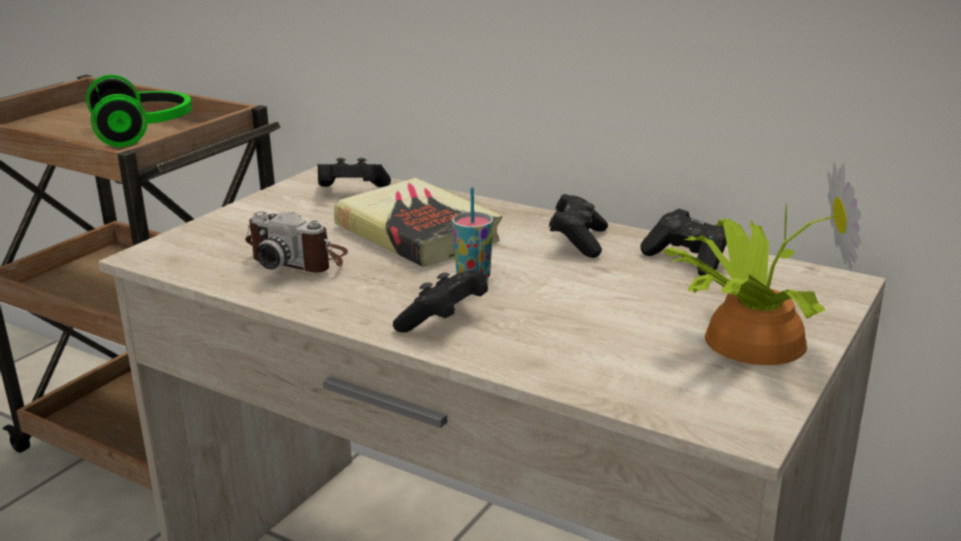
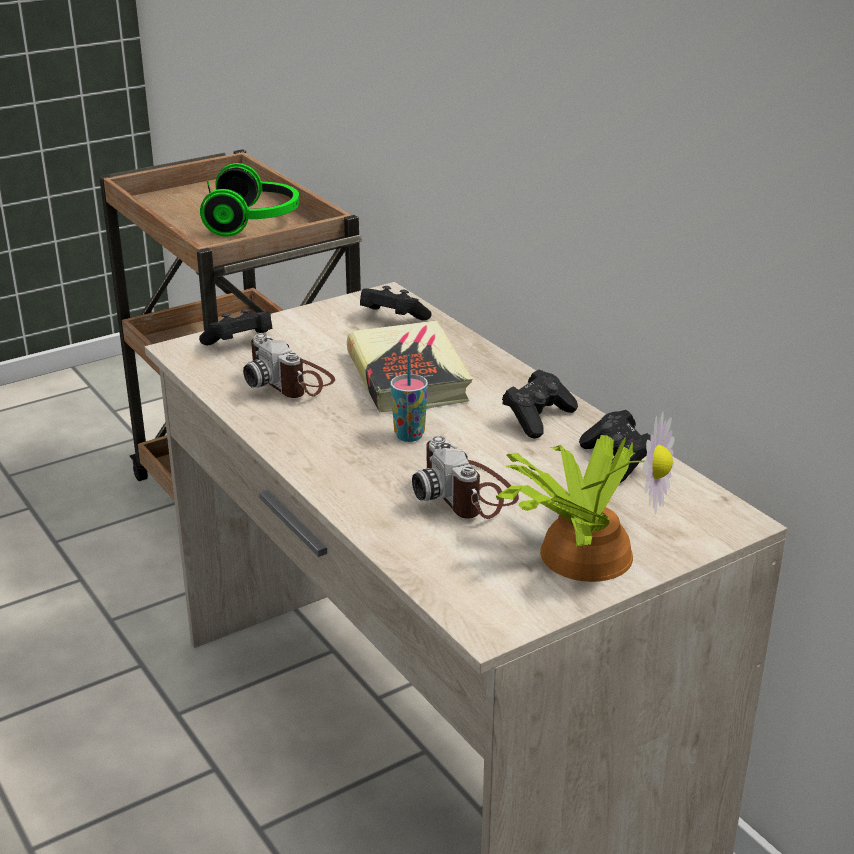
camera: 25 degrees right, 5 degrees up
black game controller [393,270,488,333] -> black game controller moved to [199,309,273,345]
none -> camera [412,435,519,519]

